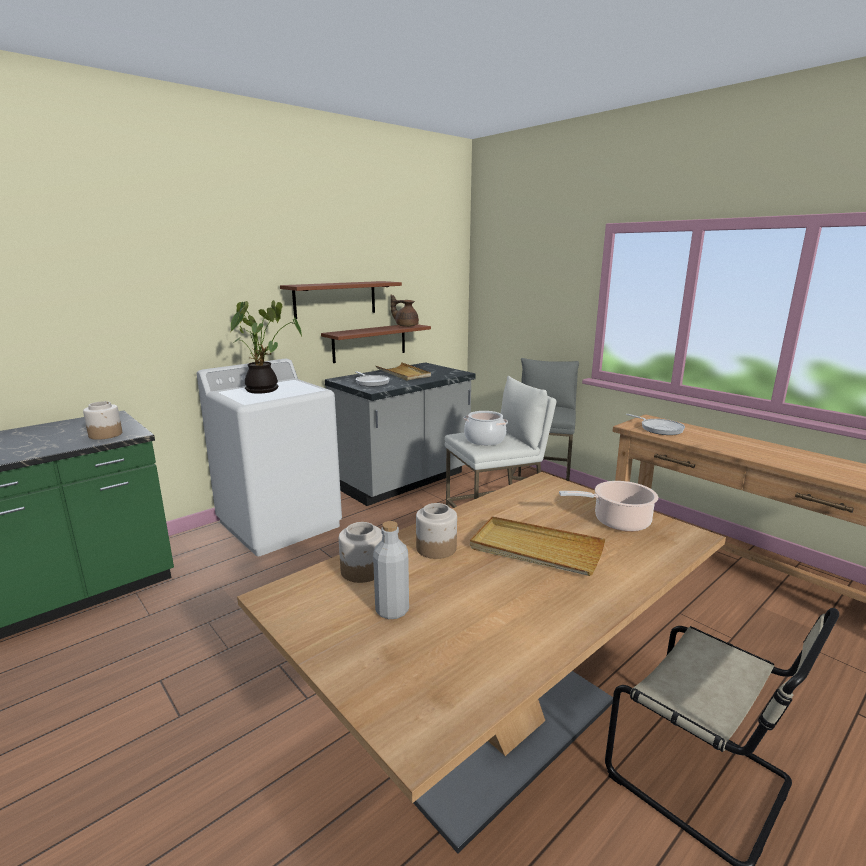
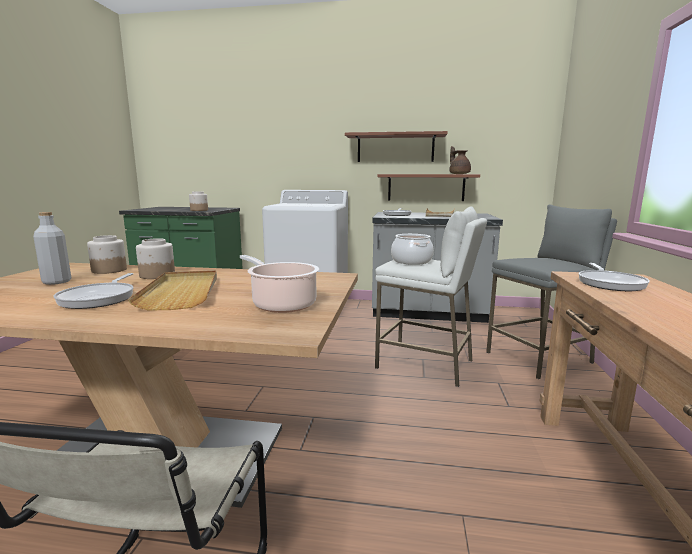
camera: 50 degrees right, 5 degrees down
potted plant [231,300,302,394] -> none
none -> frying pan [53,273,133,309]

